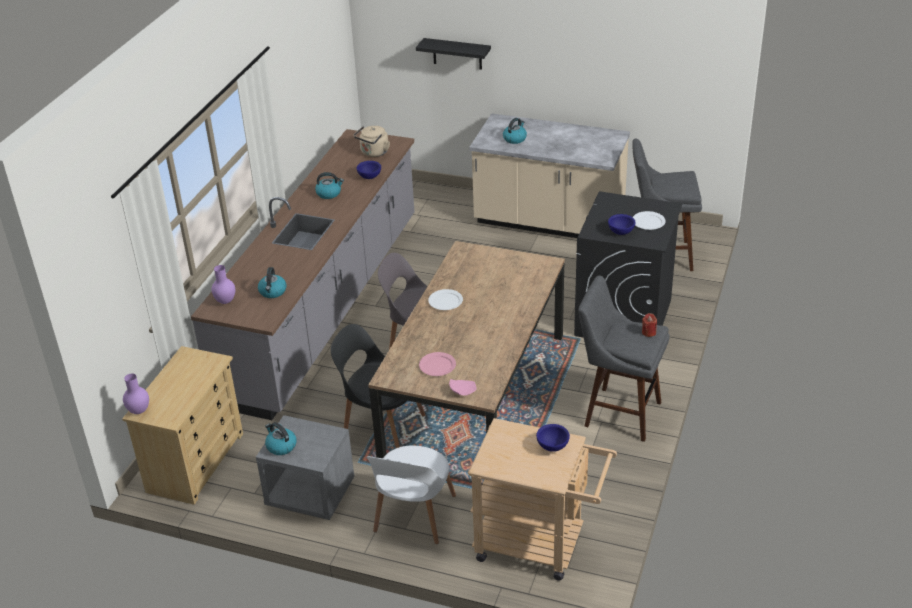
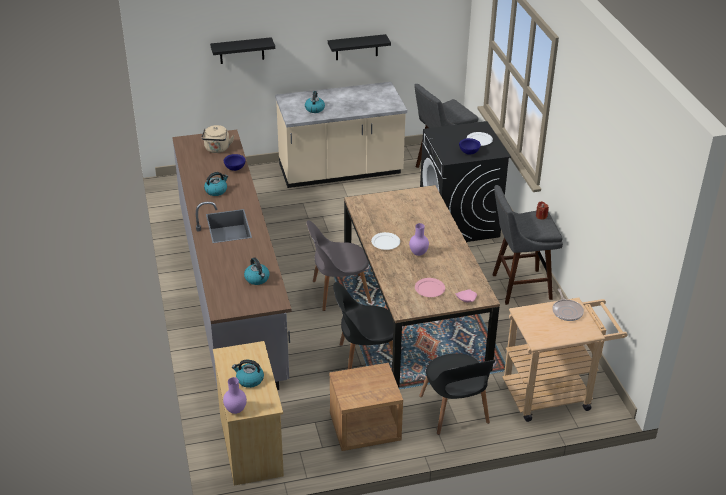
camera: 35 degrees left, 0 degrees up
purple vase [211,265,235,304] -> purple vase moved to [409,223,429,256]
grey nightstand [256,415,354,520] -> brown nightstand [329,363,403,451]
kettle [265,422,297,455] -> kettle moved to [232,360,264,388]
white chair [367,446,456,544] -> black chair [419,353,495,435]
blue bowl [536,424,570,452] -> frying pan [552,289,584,321]
none -> black shelf [328,34,391,60]

